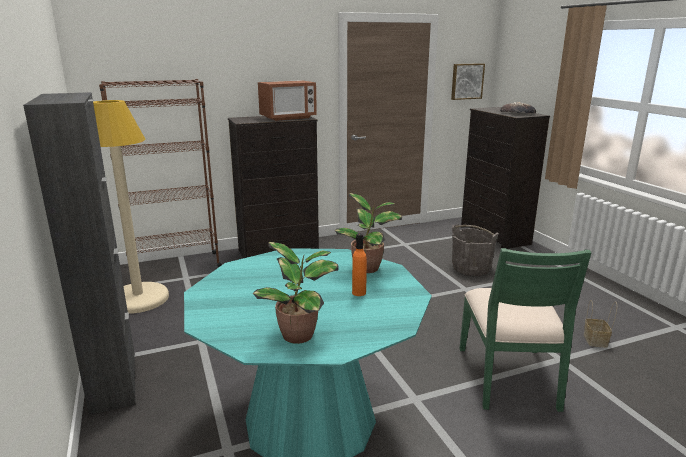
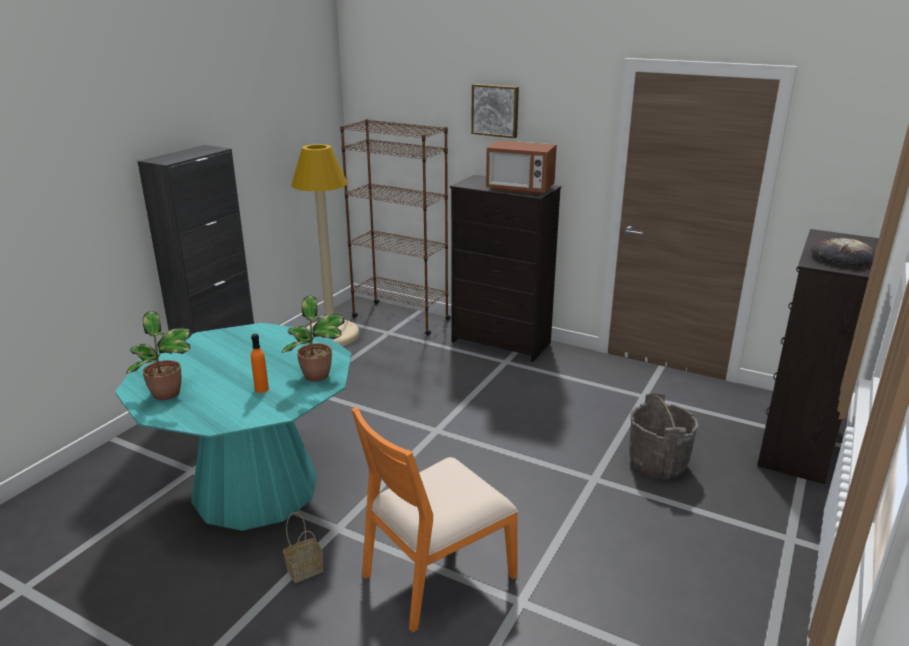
camera: 50 degrees right, 5 degrees up
picture [451,63,485,100] -> picture moved to [471,84,519,138]
green chair [459,248,591,412] -> orange chair [351,407,518,633]
basket [584,300,617,347] -> basket moved to [283,512,323,583]

